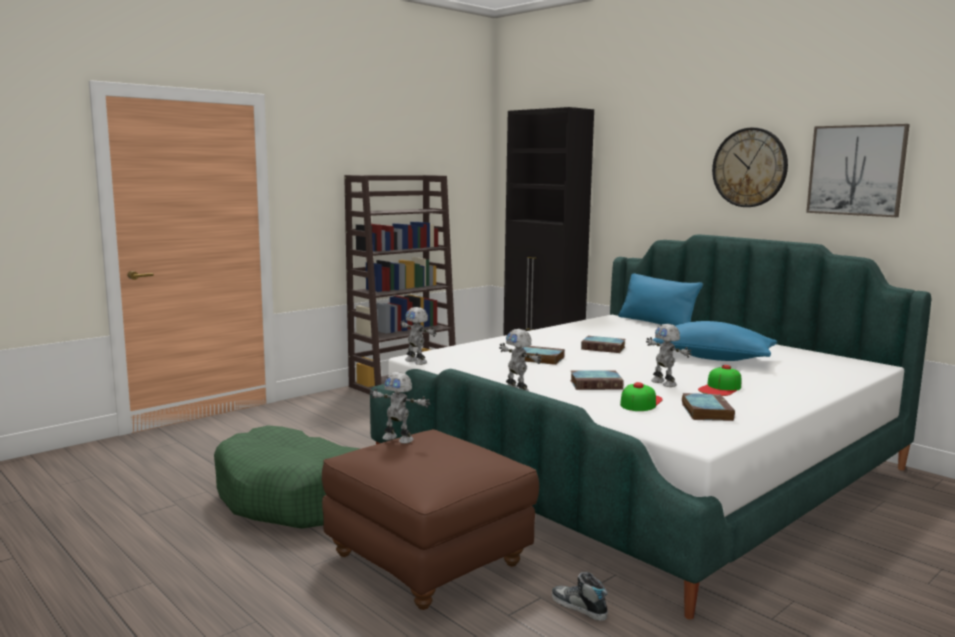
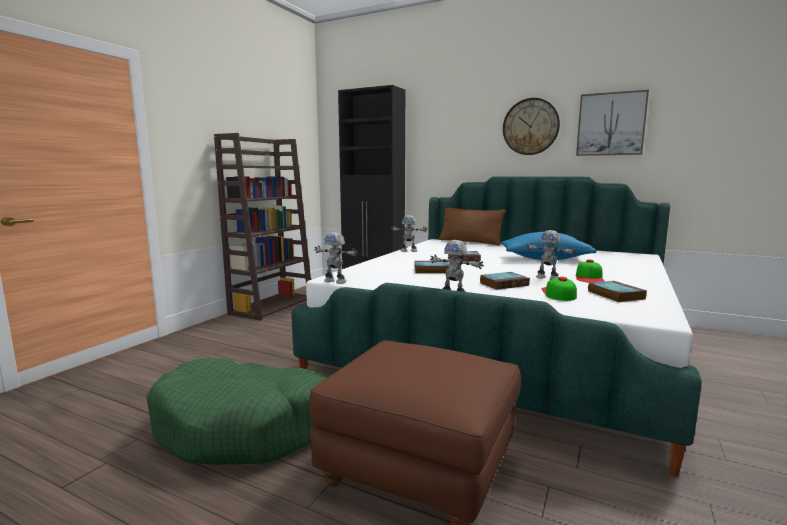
camera: 20 degrees left, 0 degrees up
toy robot [369,372,430,444] -> toy robot moved to [391,215,428,252]
shoe [552,572,608,621] -> none
blue pillow [618,273,703,326] -> brown pillow [439,208,506,245]

